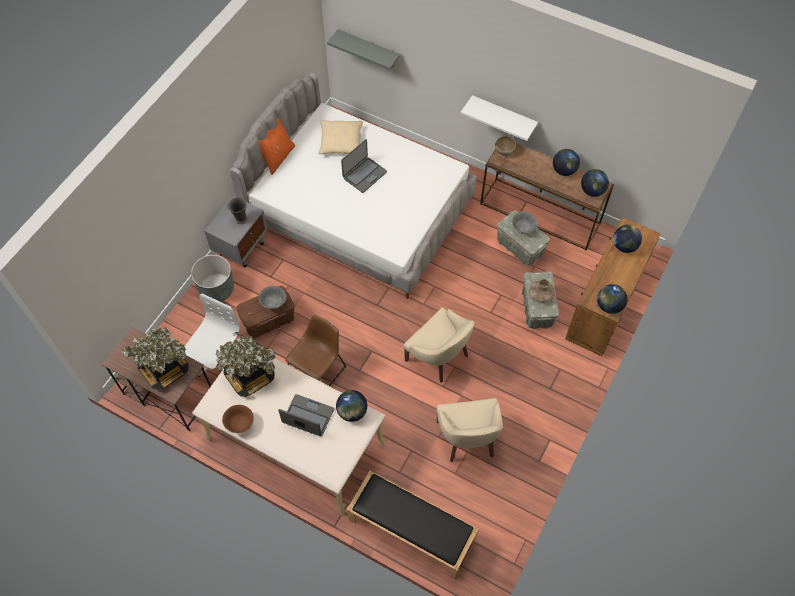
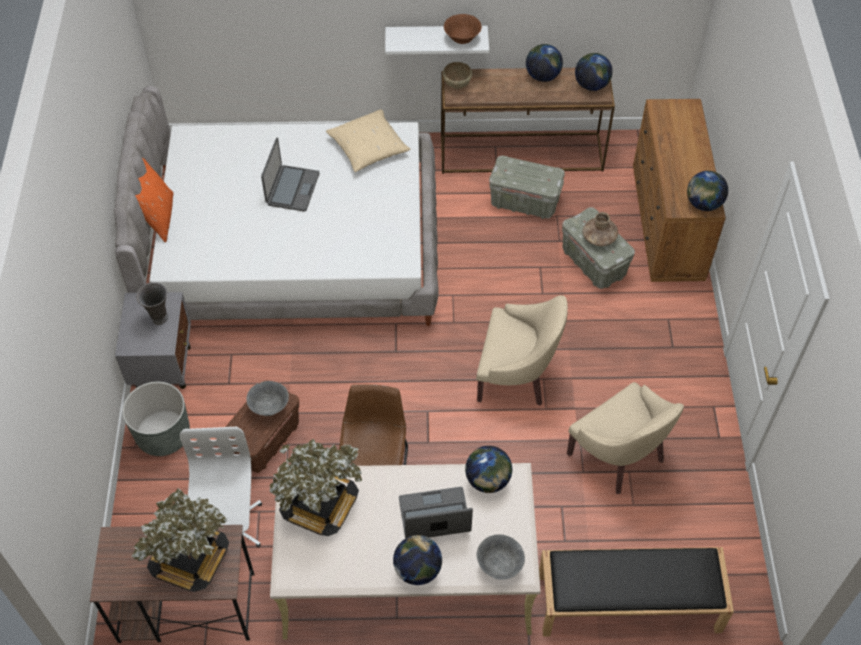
camera: 30 degrees left, 5 degrees down
brown bowl [222,405,254,433] -> brown bowl moved to [444,14,482,44]
beige pillow [318,120,363,154] -> beige pillow moved to [326,109,411,172]
grey shelf [327,29,400,70] -> none
grey bowl [512,212,537,234] -> grey bowl moved to [477,534,525,580]
globe [613,225,642,253] -> globe moved to [393,535,442,585]

